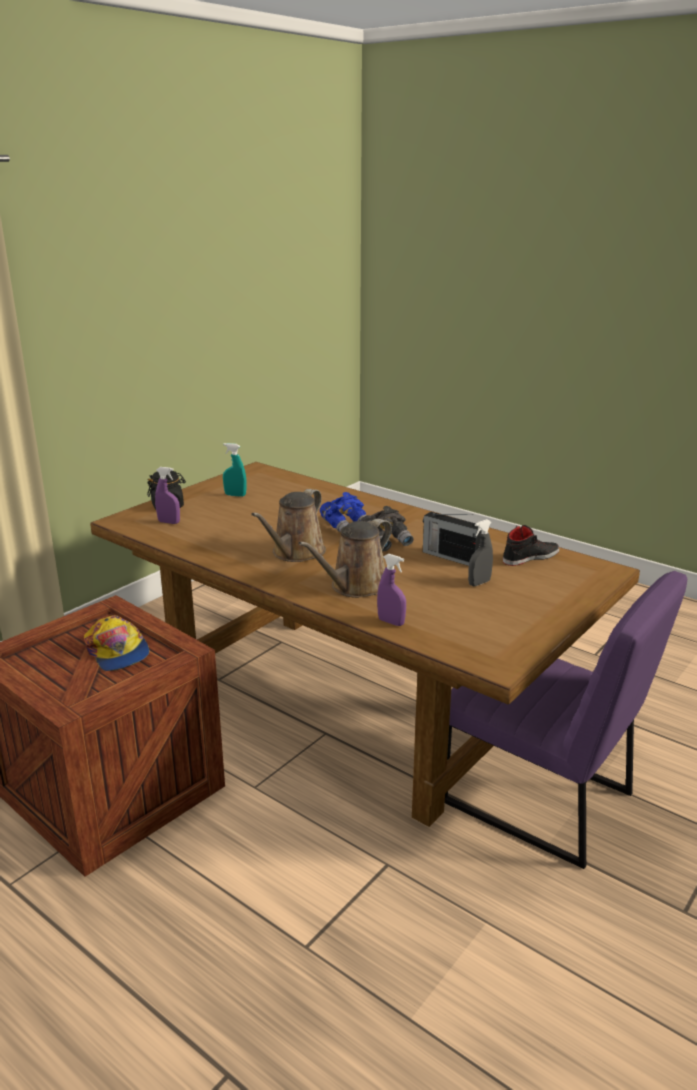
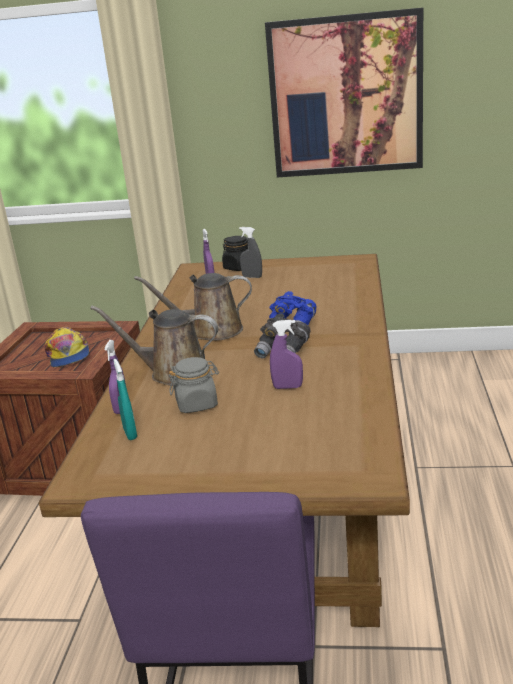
camera: 60 degrees right, 0 degrees up
cap [84,615,150,671] -> cap turned 45 degrees counterclockwise [44,327,89,367]
turquoise spray bottle [223,443,247,497] -> turquoise spray bottle moved to [113,359,137,440]
radio [423,512,482,566] -> purple spray bottle [270,320,303,389]
grey spray bottle [468,519,493,586] -> grey spray bottle moved to [239,227,262,278]
black shoe [503,525,559,566] -> none
none -> grey jar [169,357,219,413]
none -> picture [265,8,423,178]

